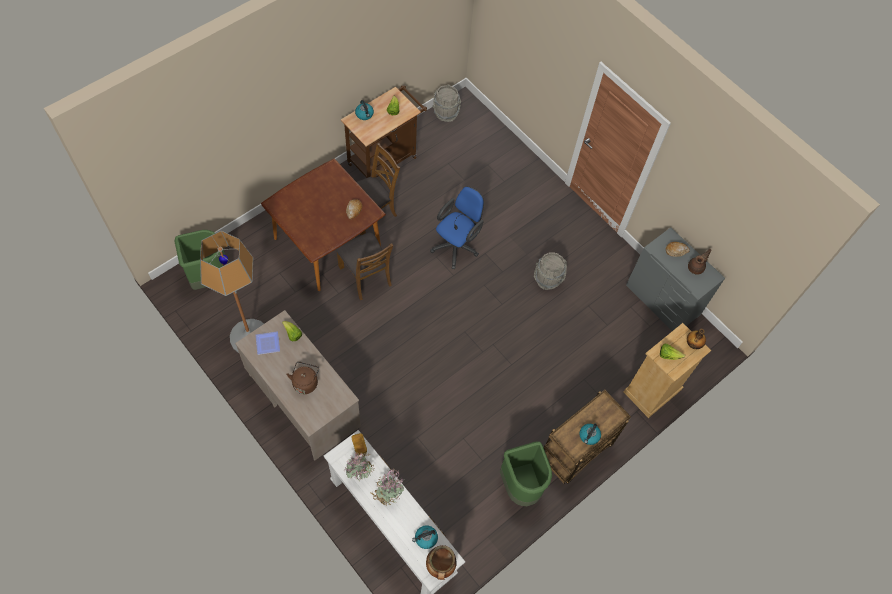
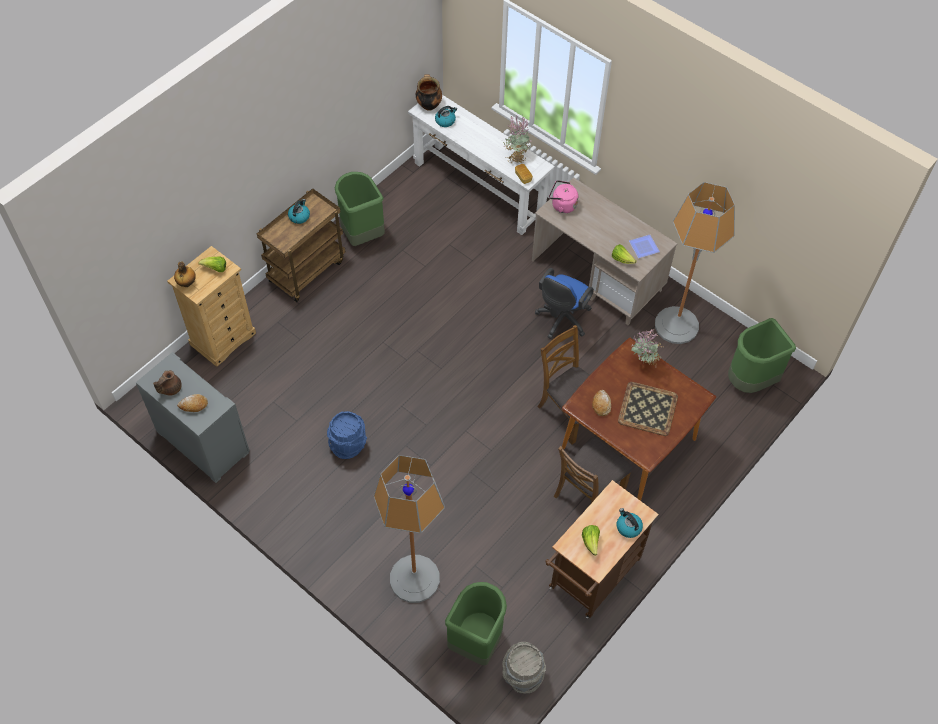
camera: 175 degrees right, 5 degrees down
brown kettle [286,362,319,394] -> none
potted plant [370,468,404,505] -> potted plant moved to [631,329,664,366]
blue office chair [430,186,484,269] -> blue office chair moved to [535,268,594,339]
grey bucket [534,252,567,290] -> blue bucket [327,411,367,459]
none -> floor lamp [374,455,445,603]
none -> green trash can [445,582,507,665]
none -> pink kettle [549,180,578,213]
none -> tray [618,382,678,436]

